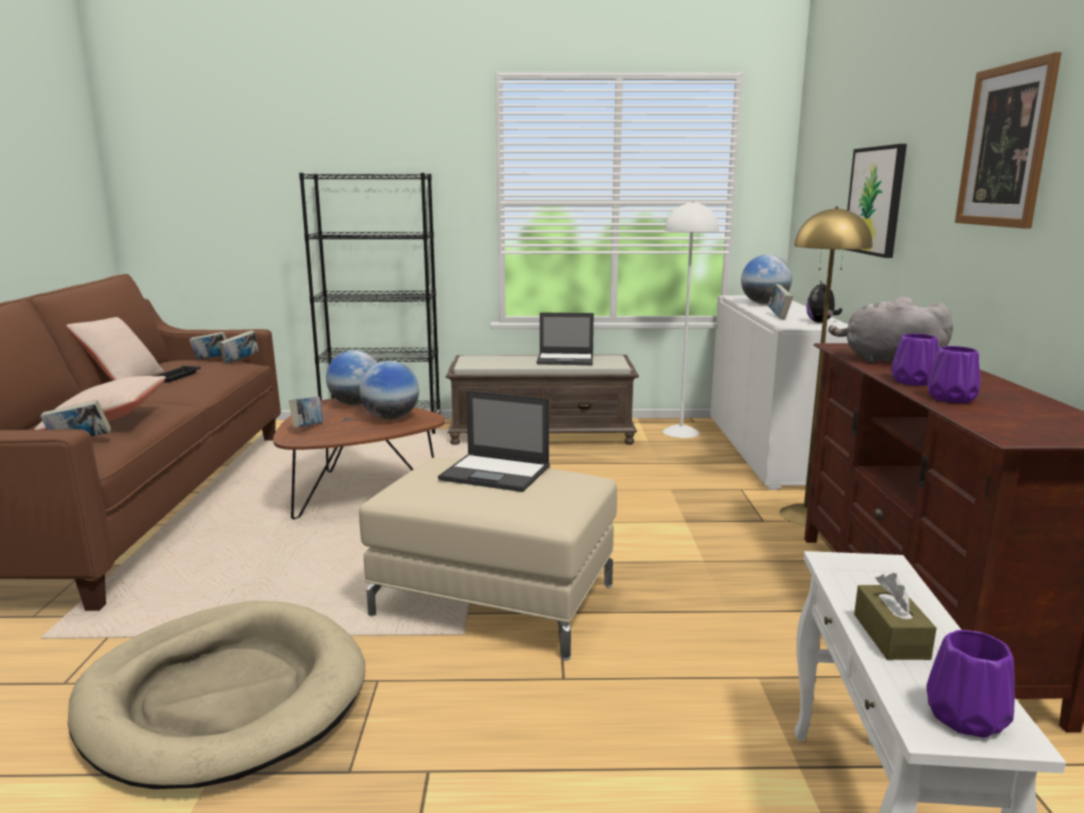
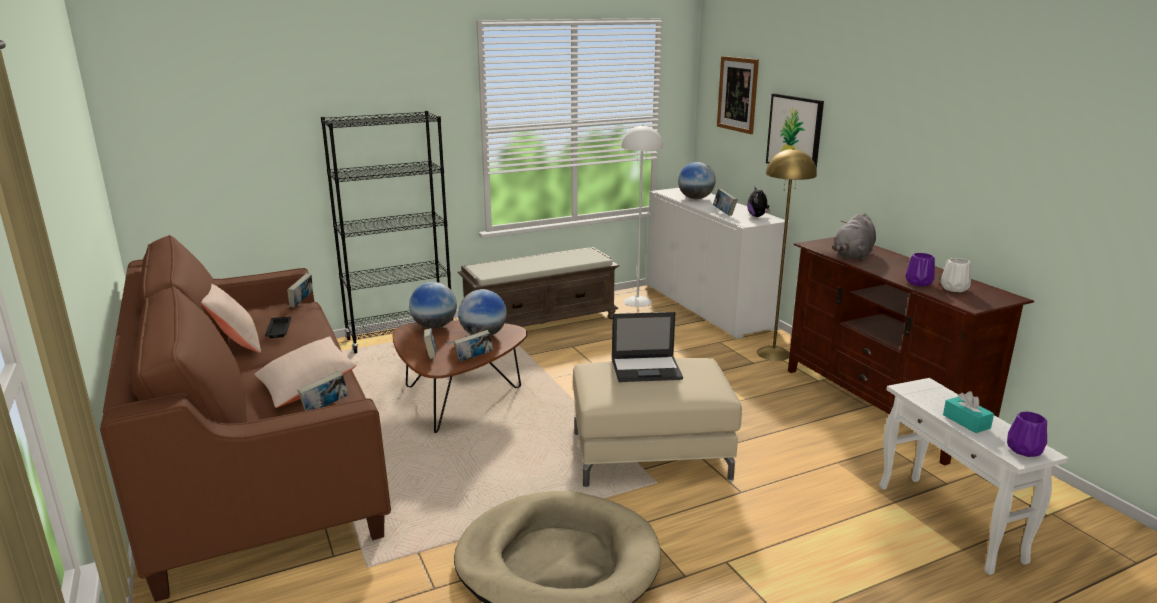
camera: 25 degrees left, 5 degrees up
book [189,332,227,360] -> book moved to [454,330,493,362]
laptop [536,312,594,365] -> none
grey plush toy [828,296,953,363] -> grey plush toy turned 60 degrees counterclockwise [832,213,876,260]
brown tissue box [854,573,937,660] -> turquoise tissue box [943,391,994,433]
purple vase [891,333,939,386] -> none
picture [955,52,1061,229] -> picture moved to [717,56,759,134]
none -> white vase [941,258,971,292]

